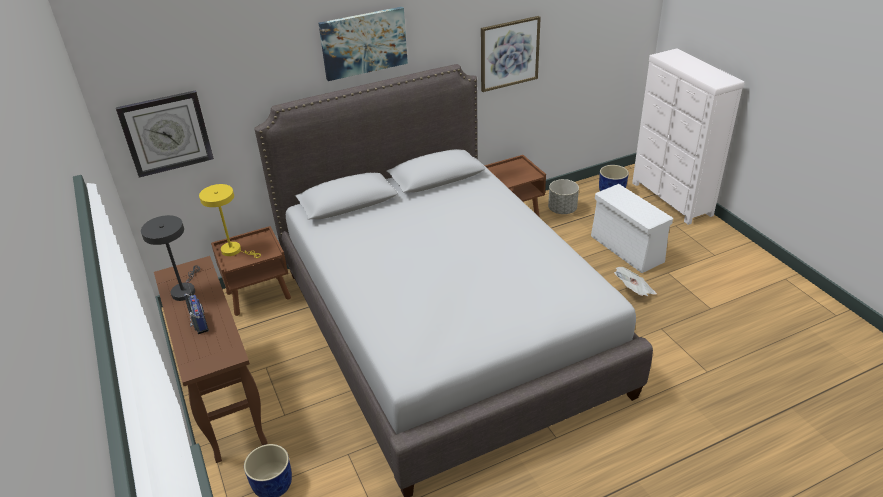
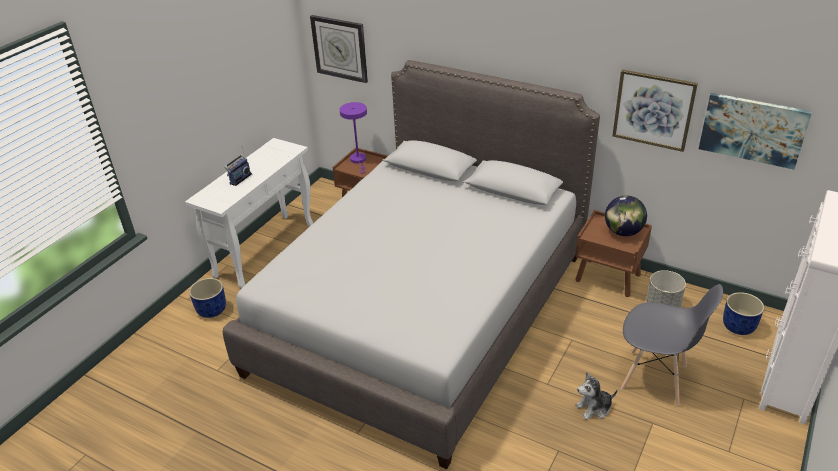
camera: 55 degrees right, 0 degrees up
grey table lamp [141,215,200,301] -> none
brown console table [154,256,268,463] -> white console table [185,138,313,288]
yellow table lamp [199,184,261,258] -> purple table lamp [339,102,367,174]
picture [319,7,408,81] -> picture moved to [699,93,812,170]
white storage box [591,184,673,273] -> grey chair [621,284,723,406]
newspaper [614,267,657,296] -> plush toy [575,372,618,420]
none -> globe [605,195,647,236]

